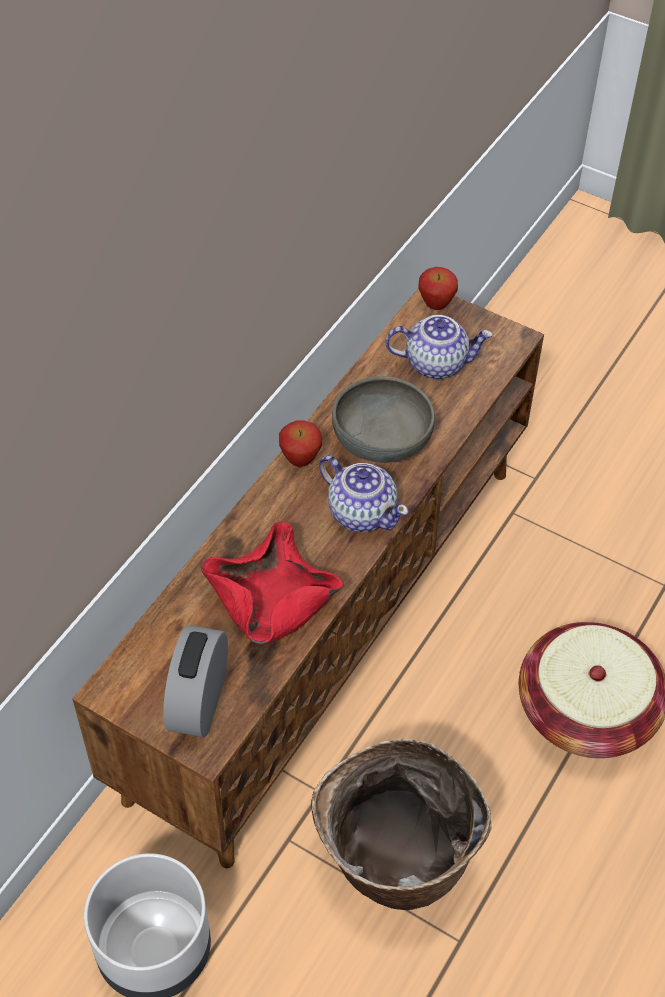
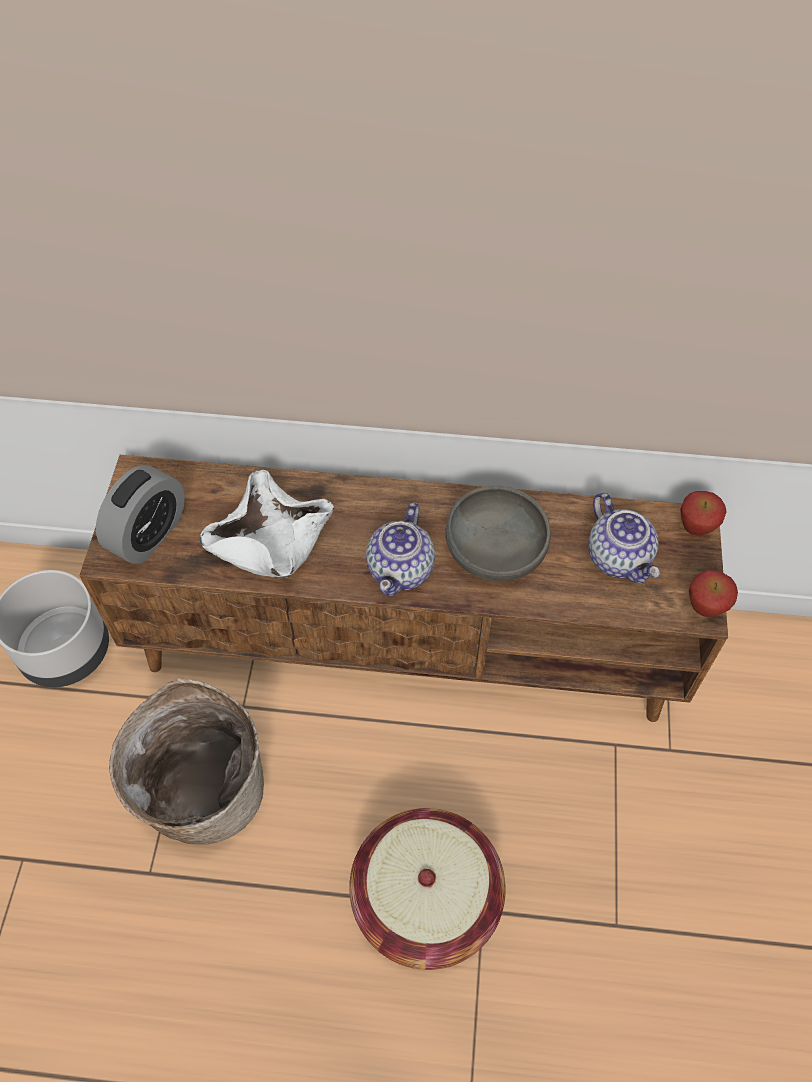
camera: 65 degrees right, 5 degrees up
alarm clock [163,625,228,738] -> alarm clock turned 135 degrees clockwise [96,465,185,564]
red bowl [201,522,343,644] -> white bowl [200,470,334,578]
apple [279,420,322,467] -> apple moved to [689,570,738,617]

